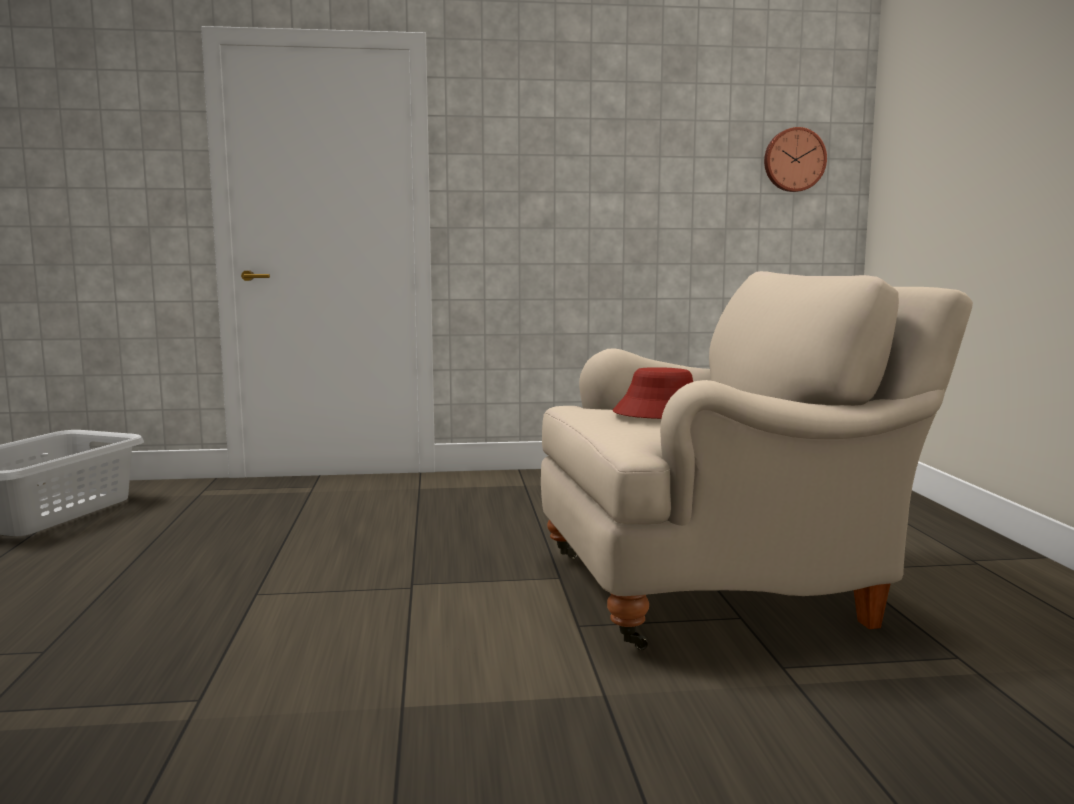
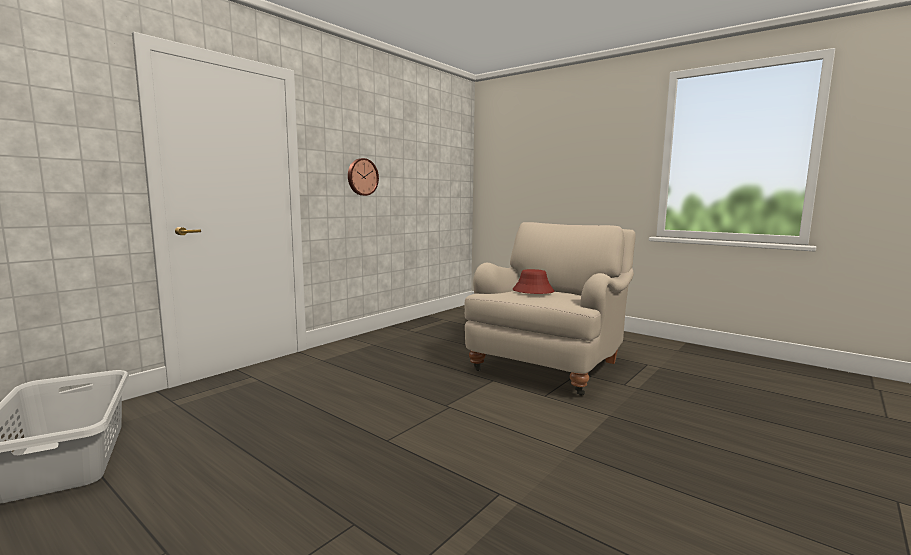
camera: 45 degrees left, 0 degrees up
wall clock [764,127,827,192] -> wall clock moved to [348,158,379,196]

